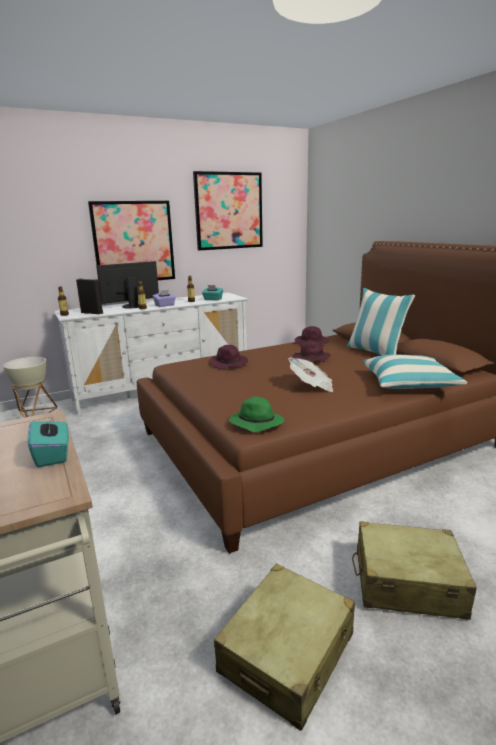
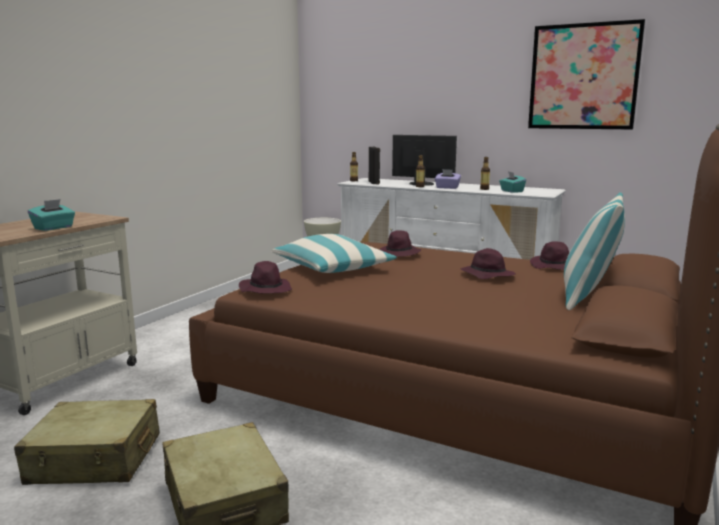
camera: 55 degrees right, 5 degrees down
picture [88,201,175,280] -> none
green hat [229,397,284,432] -> purple hat [239,261,292,293]
newspaper [288,357,333,392] -> none
pillow [363,354,467,389] -> pillow moved to [271,234,397,273]

